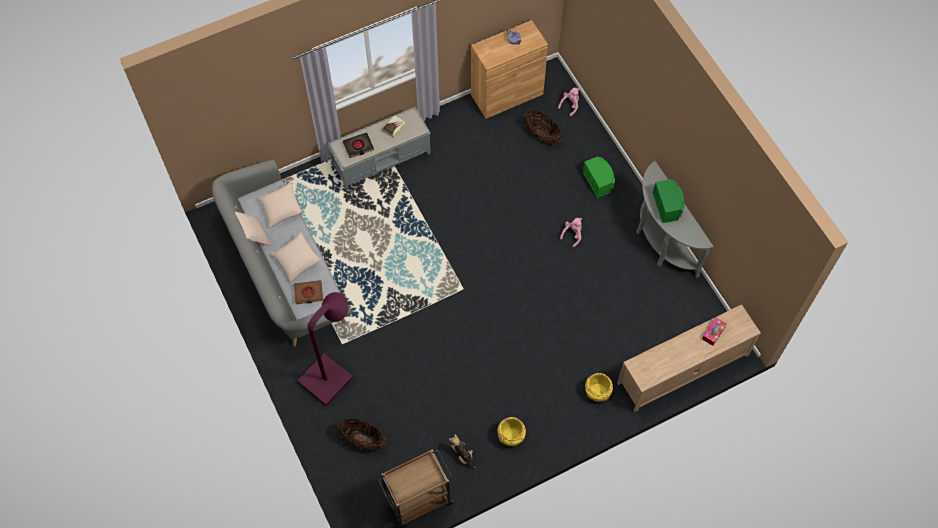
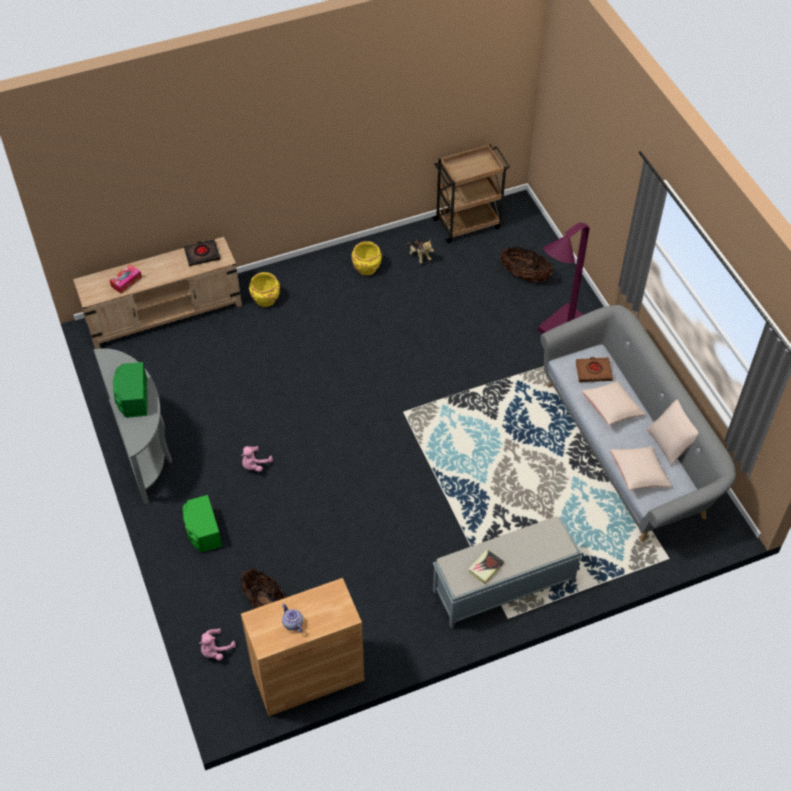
camera: 175 degrees left, 10 degrees down
black book [343,132,374,158] -> black book moved to [184,239,220,266]

